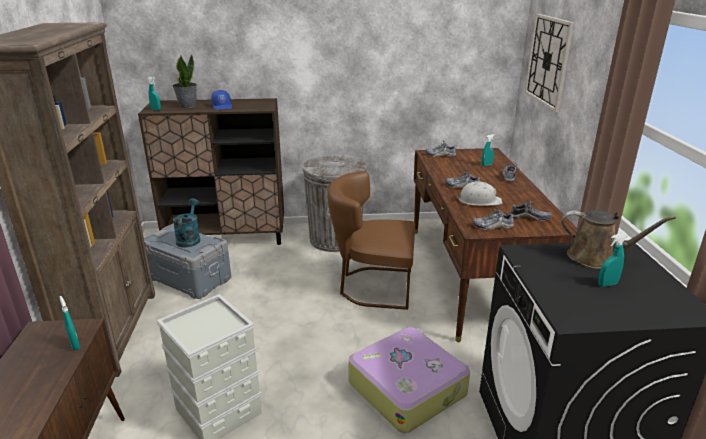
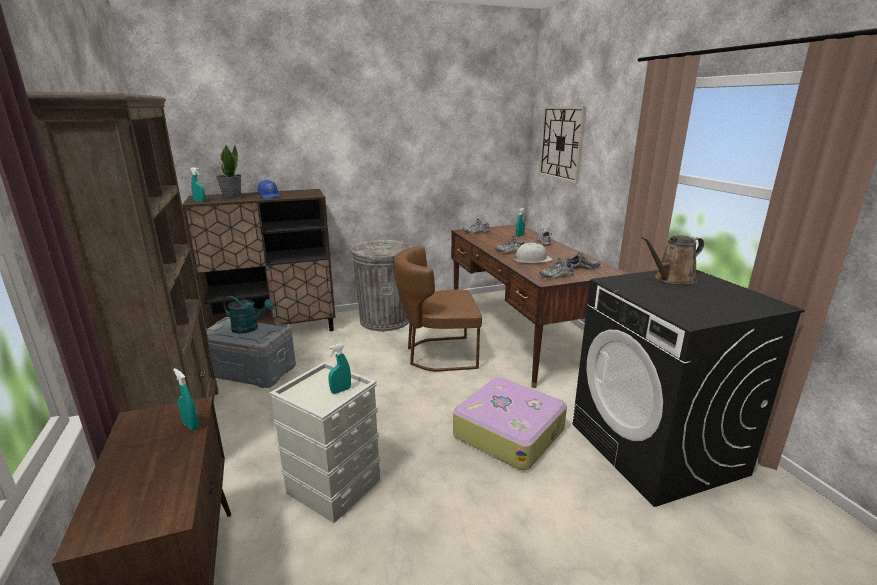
camera: 15 degrees left, 5 degrees down
turquoise watering can [173,198,200,248] -> turquoise watering can turned 120 degrees clockwise [223,296,274,334]
brown watering can [561,210,676,269] -> brown watering can turned 150 degrees clockwise [641,235,704,284]
turquoise spray bottle [598,233,627,287] -> turquoise spray bottle moved to [328,344,351,394]

